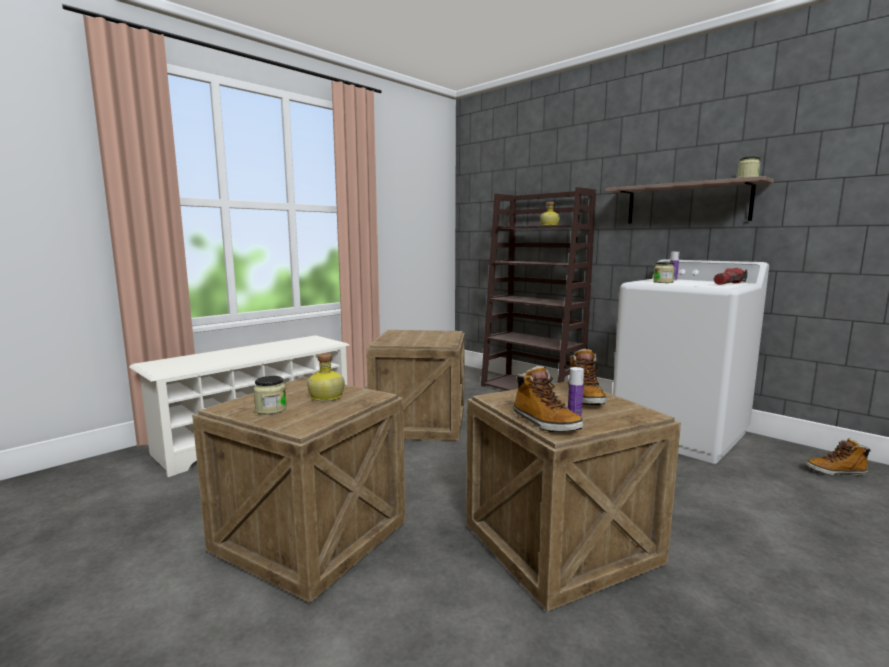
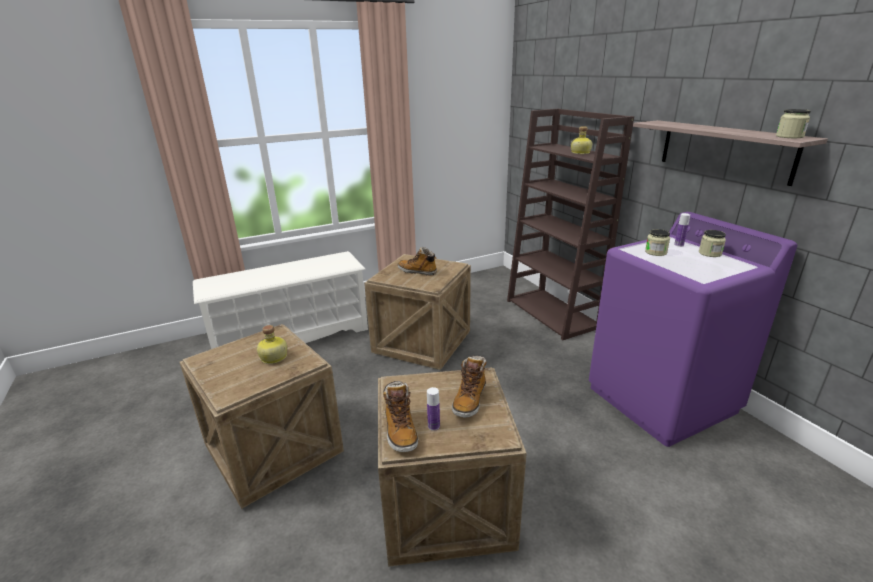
camera: 20 degrees right, 15 degrees up
jar [254,376,287,415] -> jar moved to [699,230,726,257]
white washing machine [613,259,769,464] -> purple washing machine [589,212,797,447]
flashlight [714,268,748,285] -> none
boot [806,438,870,476] -> boot moved to [398,247,437,276]

